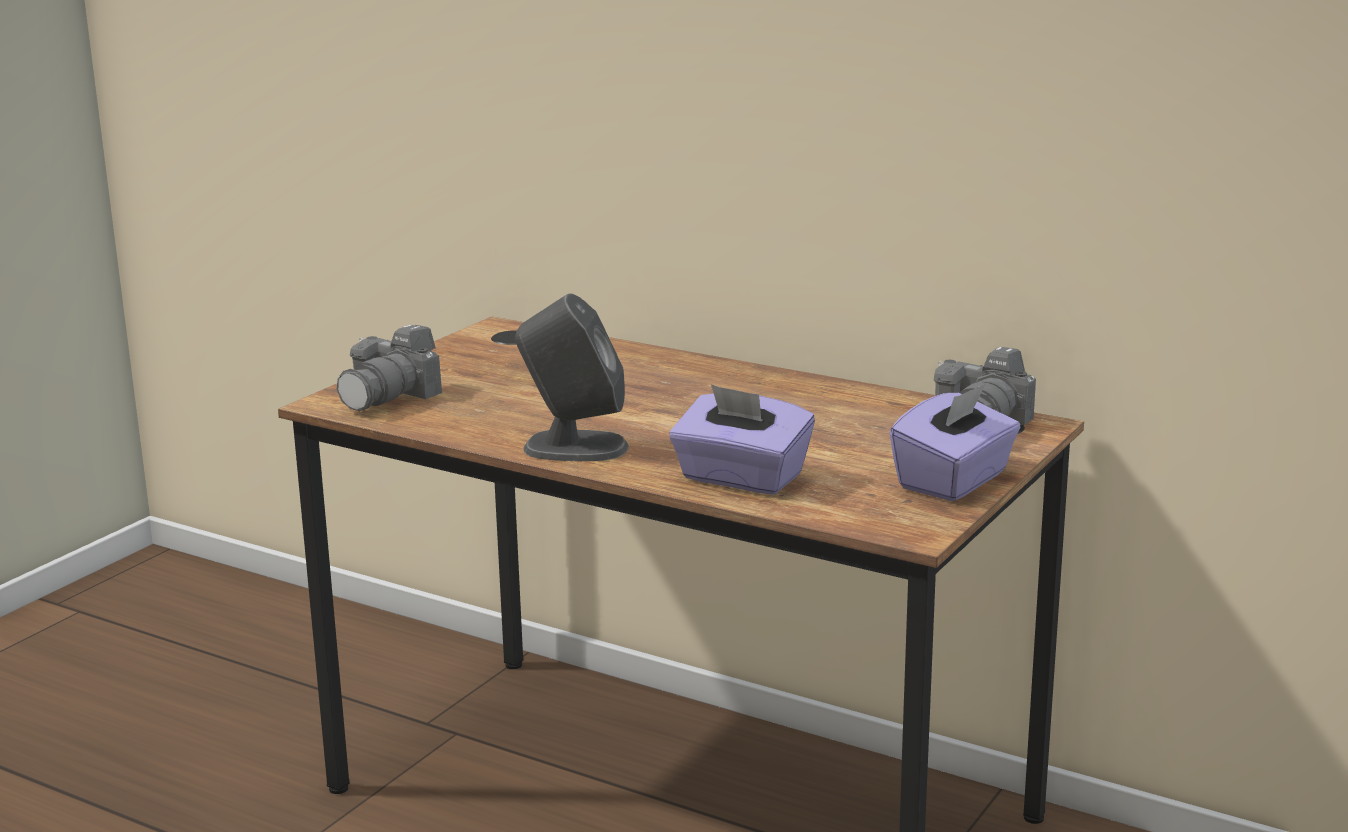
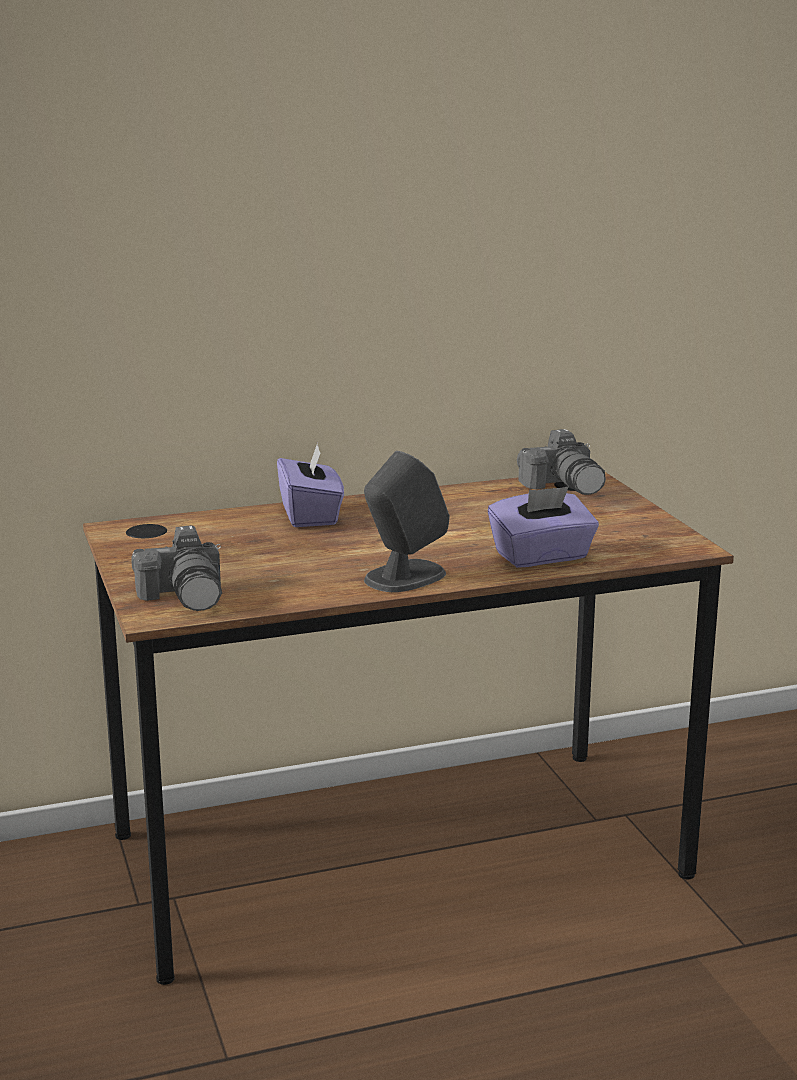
camera: 50 degrees left, 0 degrees up
purple tissue box [890,383,1020,501] -> purple tissue box moved to [277,443,344,527]

